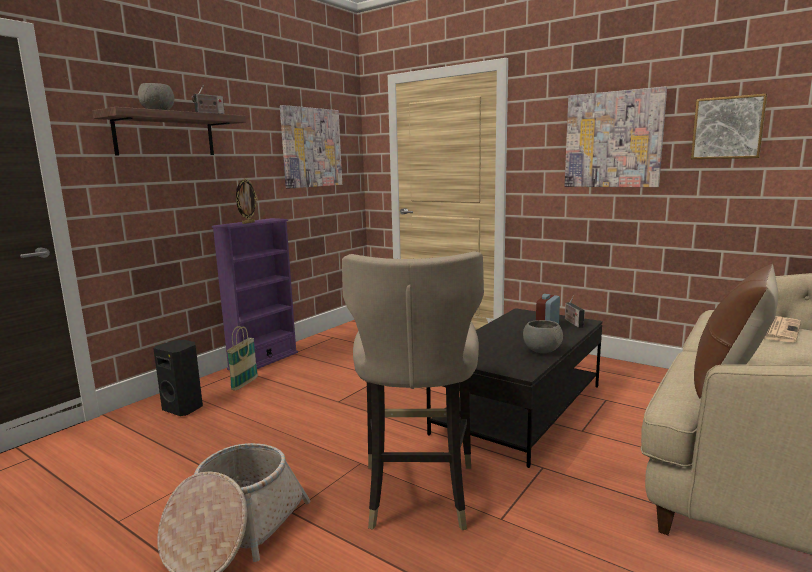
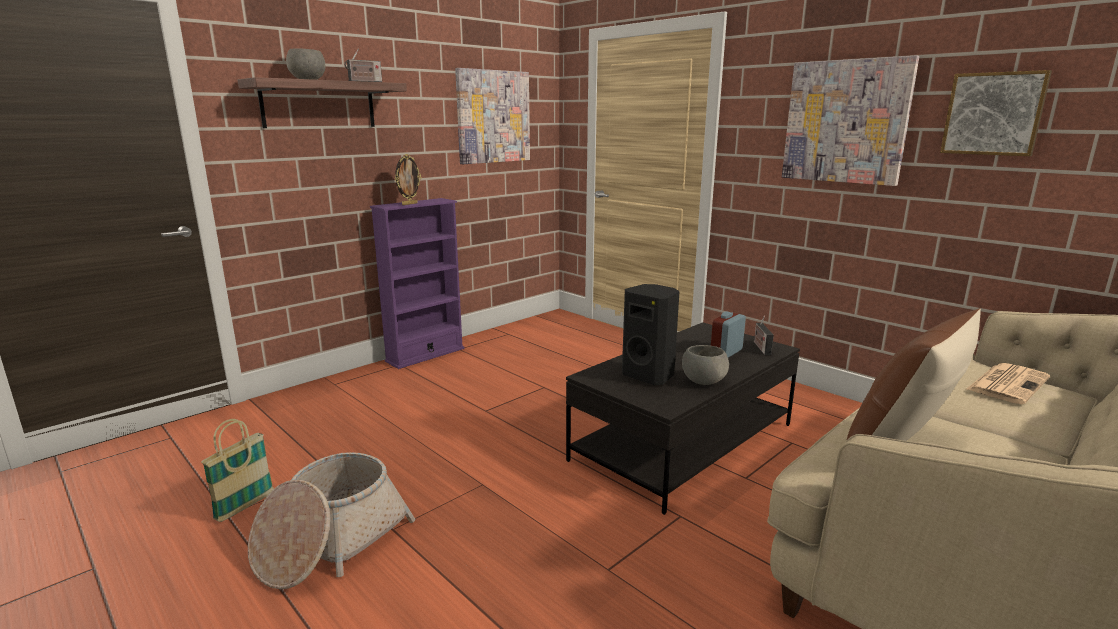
camera: 10 degrees right, 5 degrees up
black speaker [153,340,203,416] -> black speaker moved to [622,284,680,385]
basket [227,326,258,390] -> basket moved to [201,419,274,522]
beige stool [342,251,484,530] -> none

